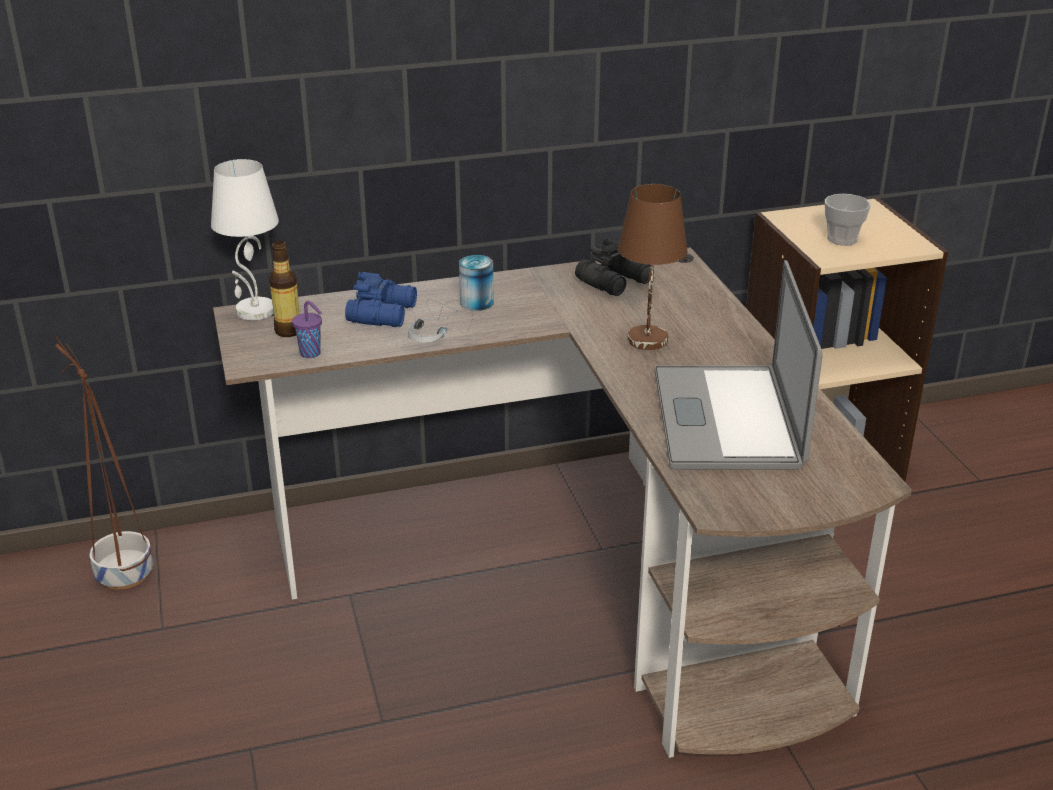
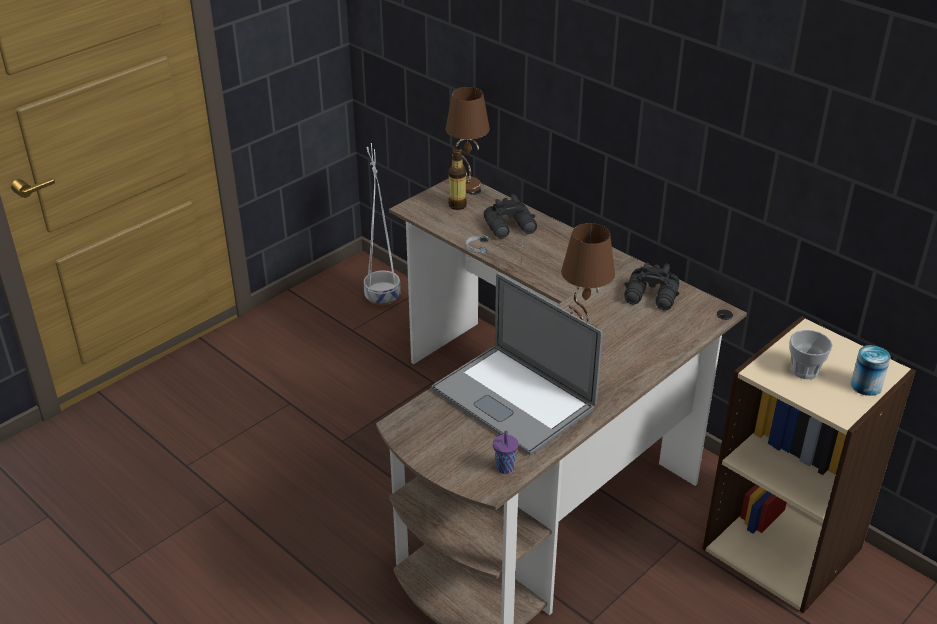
camera: 60 degrees right, 5 degrees up
brown planter [55,337,153,589] -> white planter [364,143,400,305]
white table lamp [211,159,279,320] -> brown table lamp [446,87,490,193]
purple cup [292,301,322,358] -> purple cup moved to [493,430,519,474]
blue binoculars [345,272,417,327] -> black binoculars [484,194,537,239]
can [459,255,494,311] -> can moved to [851,345,891,396]
laptop [655,260,823,470] -> laptop turned 105 degrees counterclockwise [431,273,603,456]

